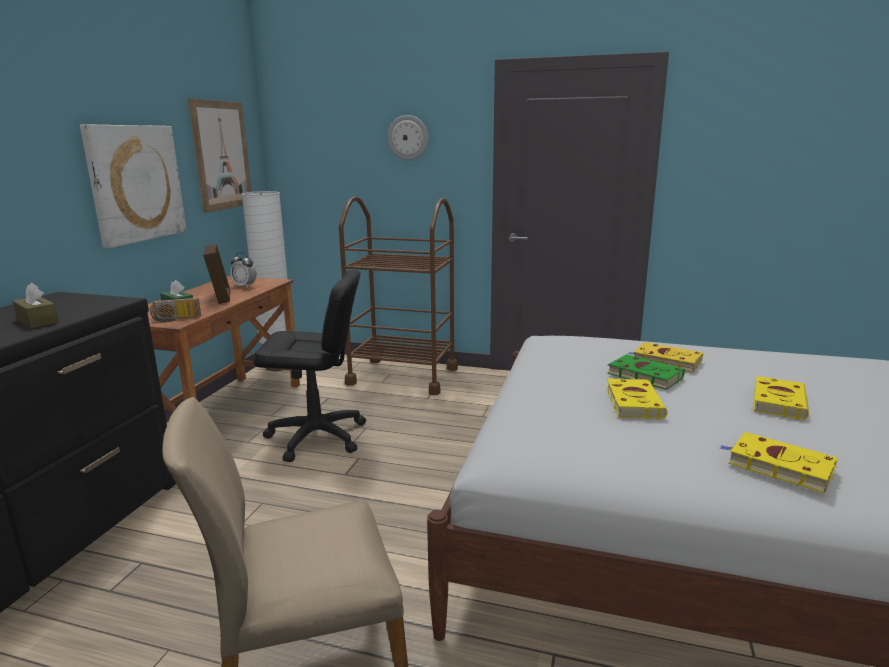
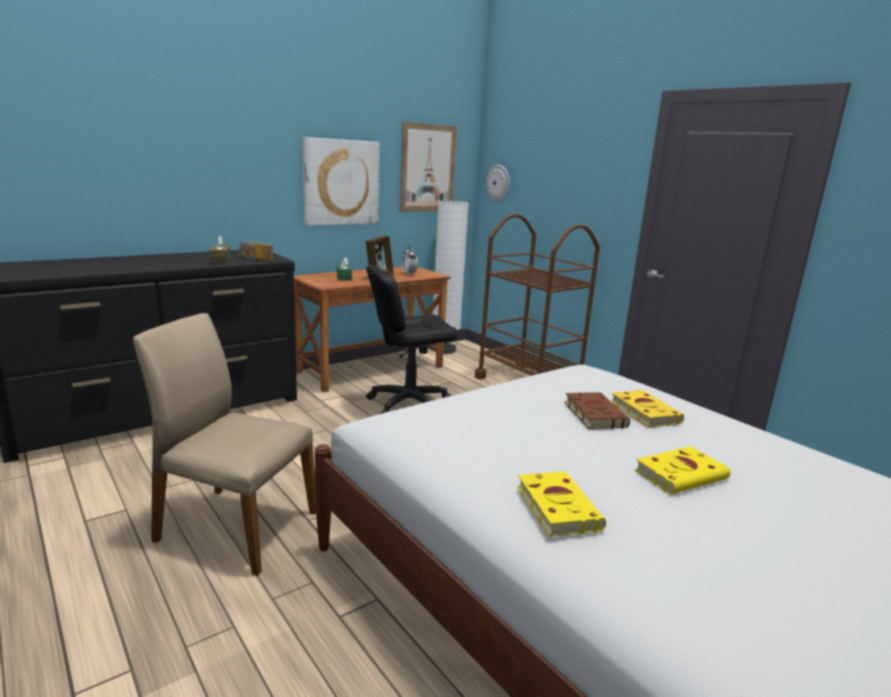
camera: 35 degrees right, 0 degrees up
radio [150,298,201,322] -> radio moved to [238,241,273,261]
black office chair [253,270,366,462] -> black office chair turned 120 degrees clockwise [366,265,458,414]
wall clock [388,115,429,161] -> wall clock moved to [485,165,510,202]
green book [606,354,685,390] -> brown book [564,392,630,429]
yellow book [606,379,668,419] -> none

